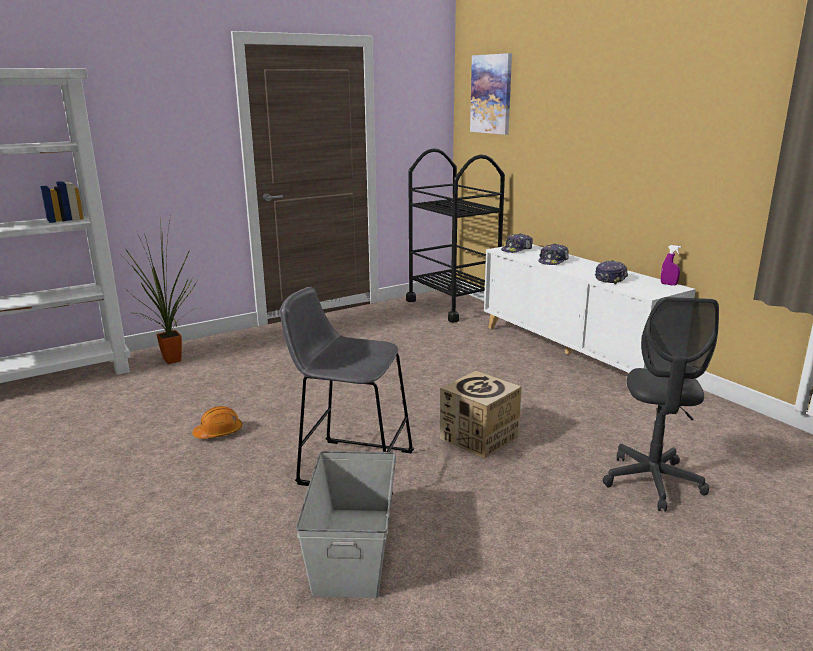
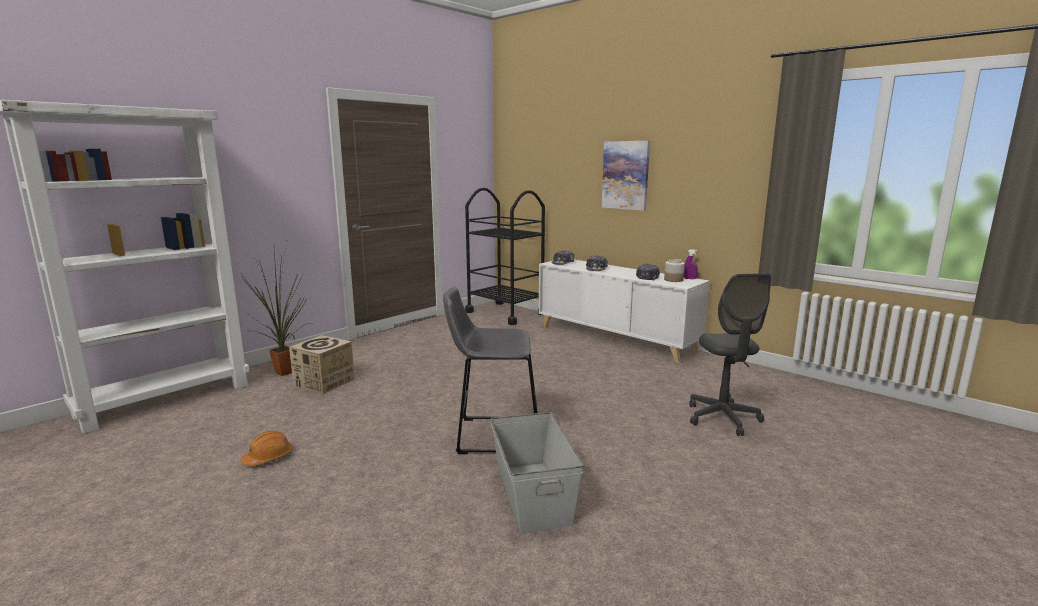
camera: 15 degrees left, 5 degrees down
orange hard hat [192,406,242,439] -> orange hard hat moved to [241,431,293,466]
cardboard box [440,371,522,458] -> cardboard box moved to [289,335,355,394]
picture [470,53,512,135] -> picture moved to [602,141,650,211]
none -> jar [664,259,685,282]

